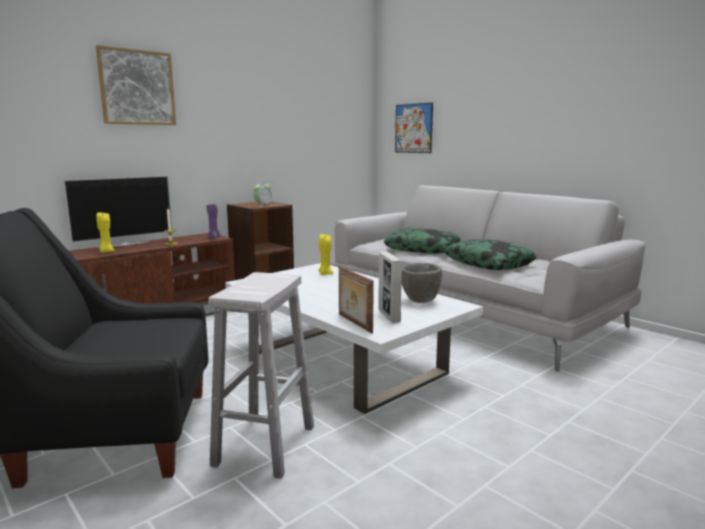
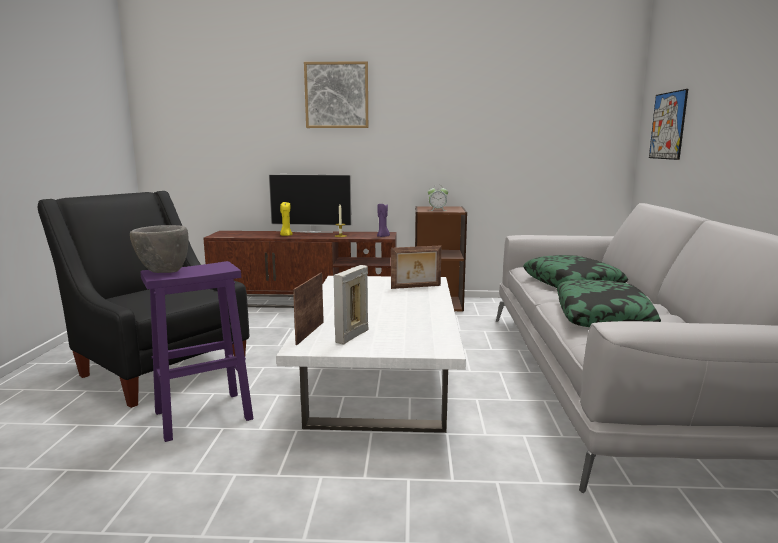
camera: 45 degrees right, 0 degrees up
white stool [208,272,314,479] -> purple stool [140,261,253,442]
yellow candle [318,234,334,275] -> picture frame [391,246,442,289]
grey bowl [402,263,442,303] -> grey bowl moved to [130,225,189,273]

